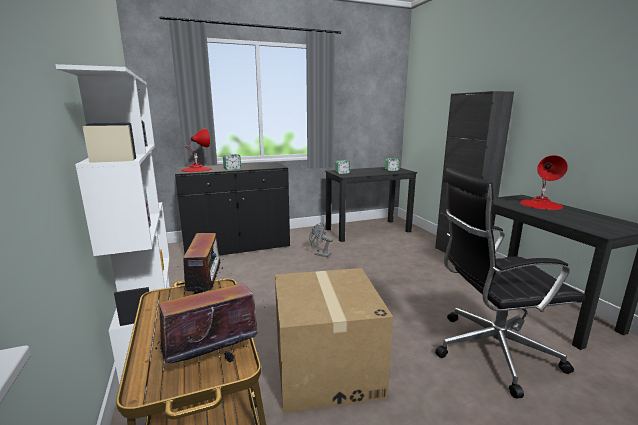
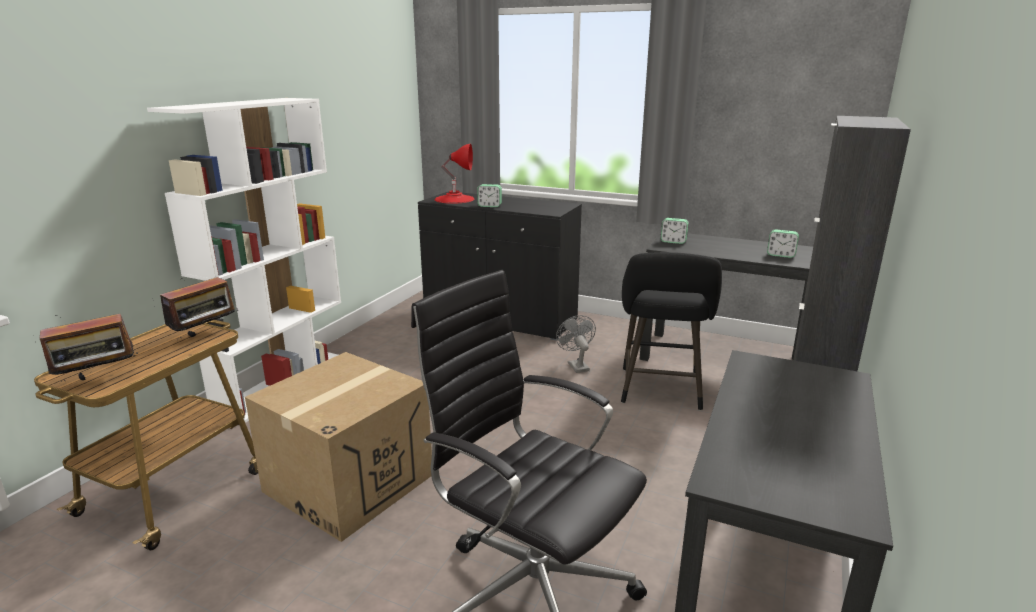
camera: 45 degrees right, 5 degrees up
radio [156,267,265,363] -> radio turned 135 degrees clockwise [36,314,138,382]
red table lamp [519,155,568,210] -> none
none -> black stool [621,252,722,411]

